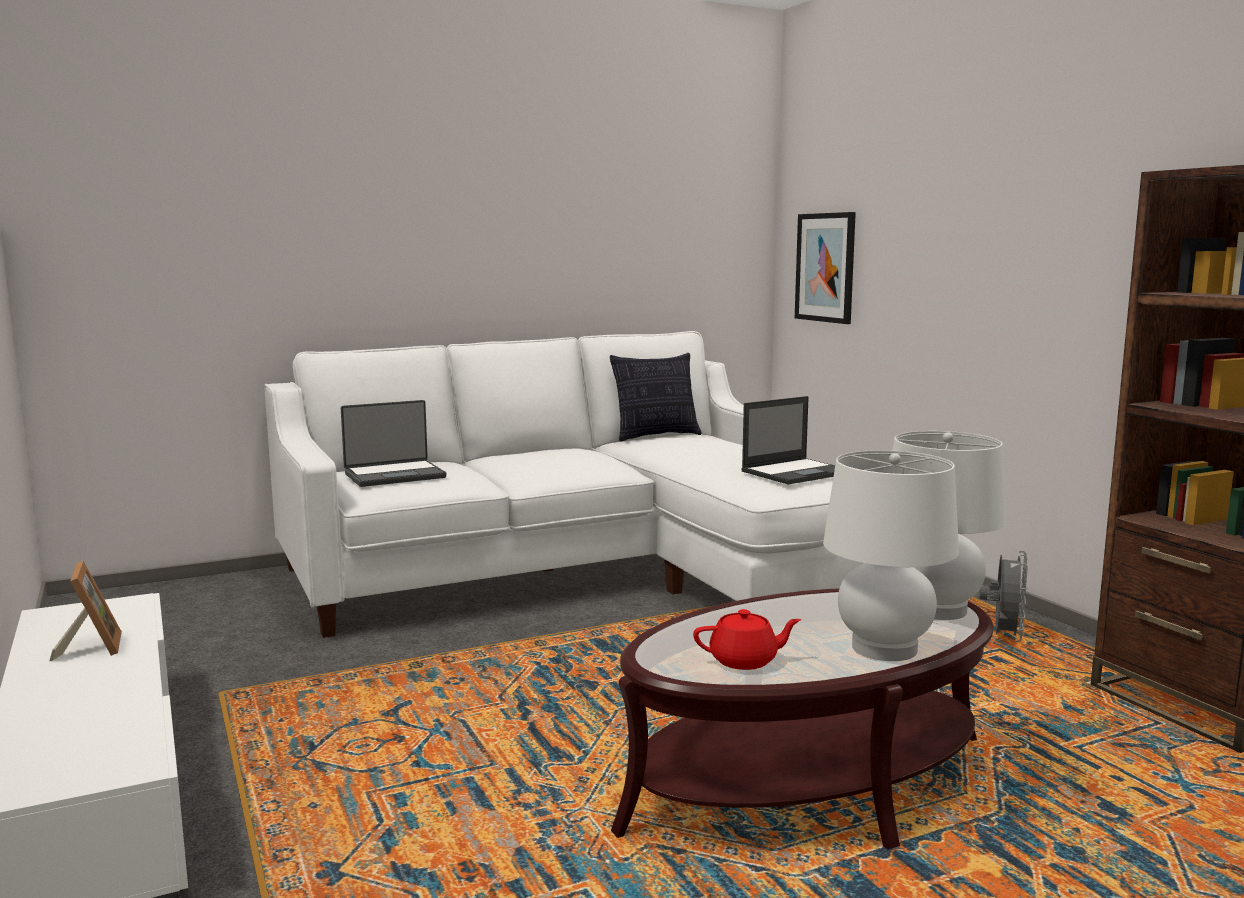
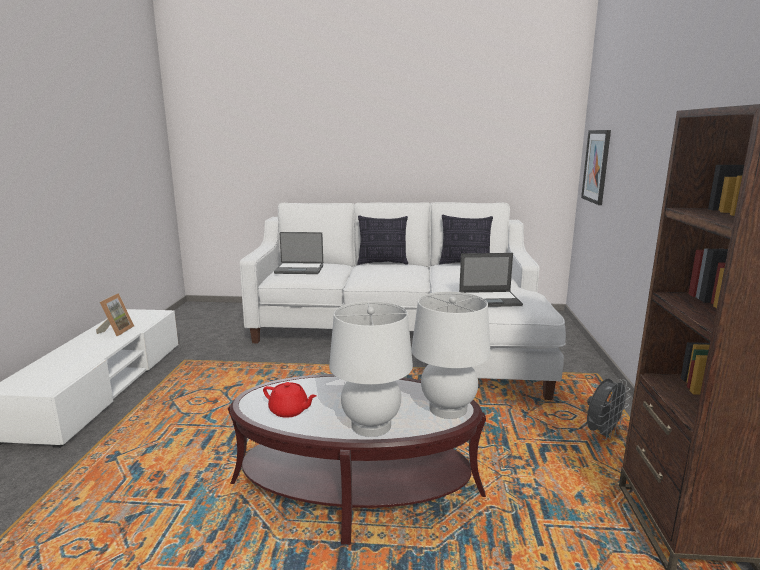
camera: 30 degrees right, 5 degrees up
none -> pillow [357,215,408,265]

